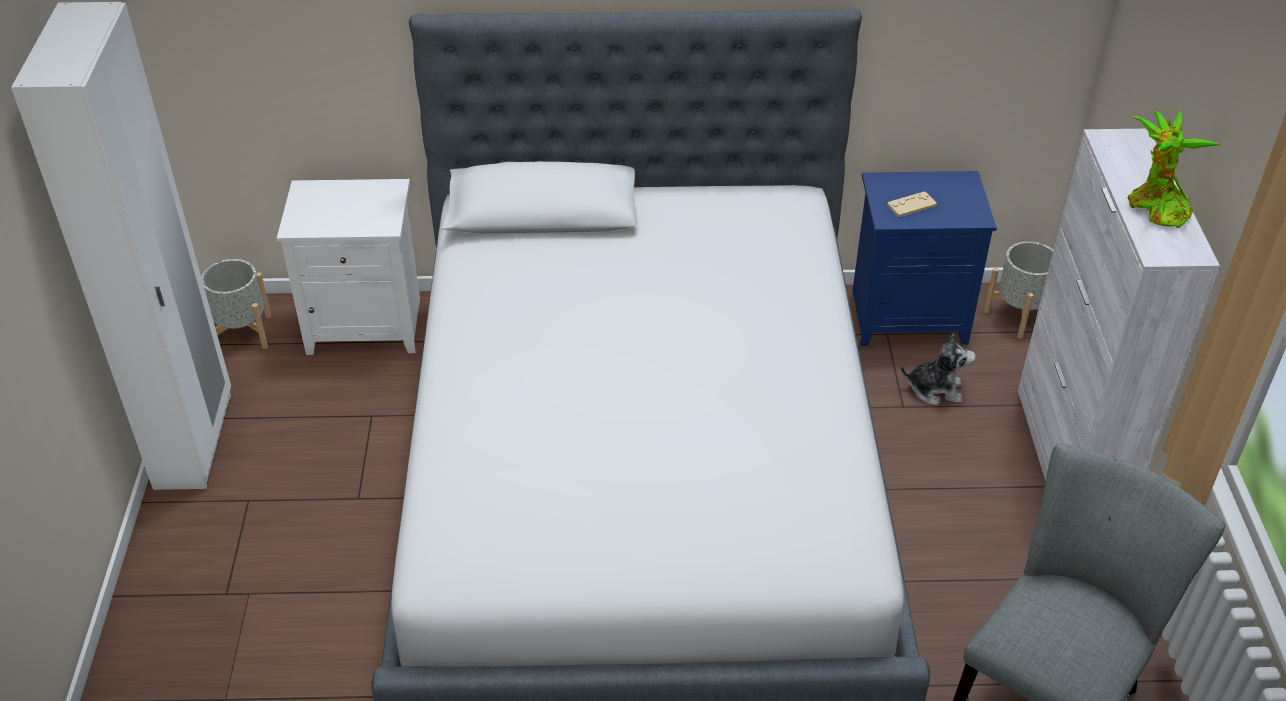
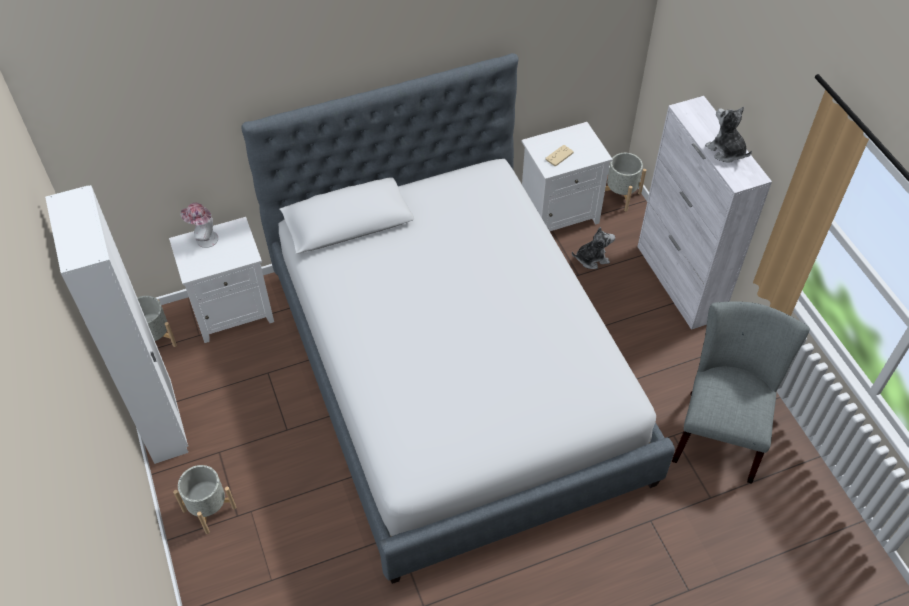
camera: 20 degrees left, 10 degrees up
blue nightstand [853,171,997,346] -> white nightstand [521,122,613,231]
potted plant [1128,110,1221,228] -> plush toy [705,107,752,162]
none -> grey planter [173,465,236,534]
none -> hat [180,203,218,248]

